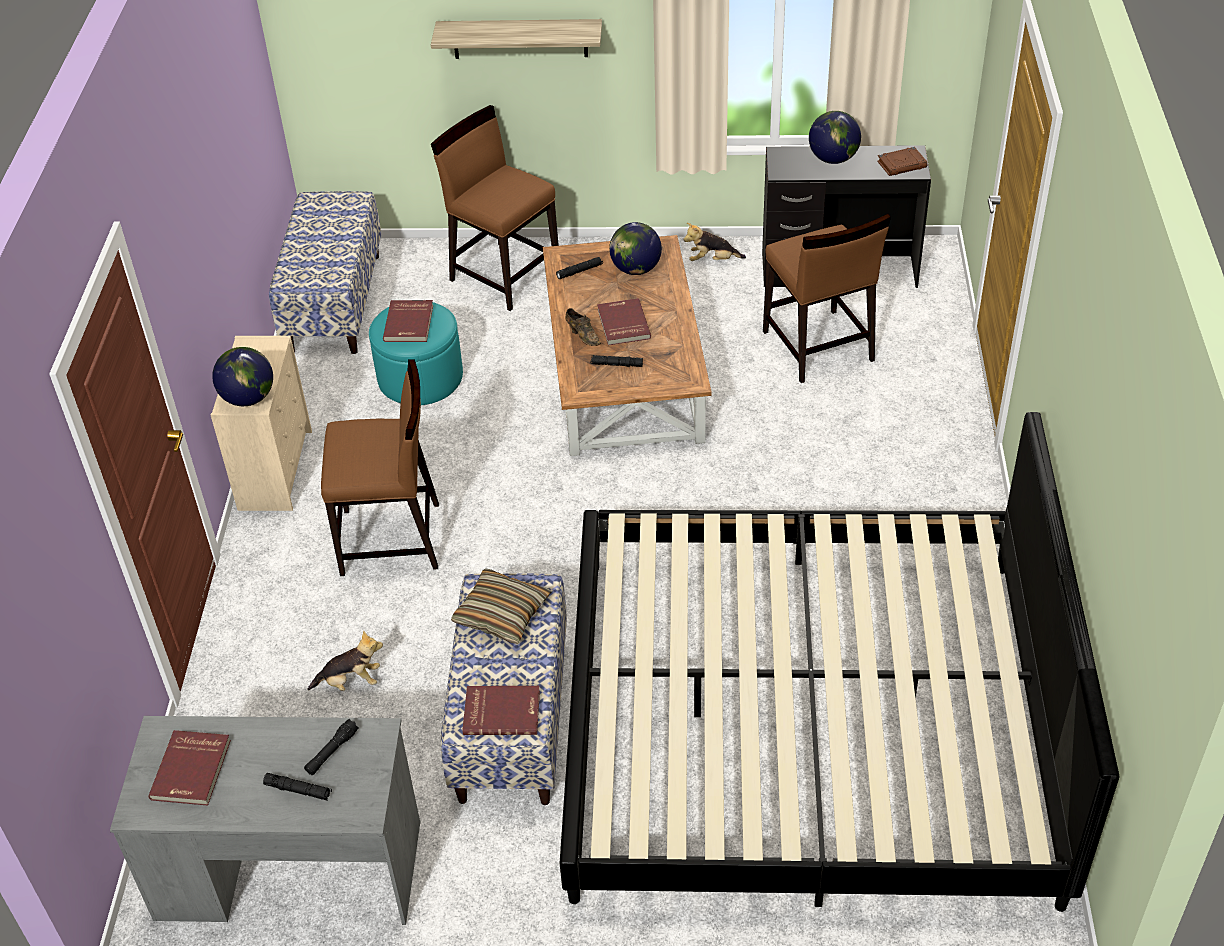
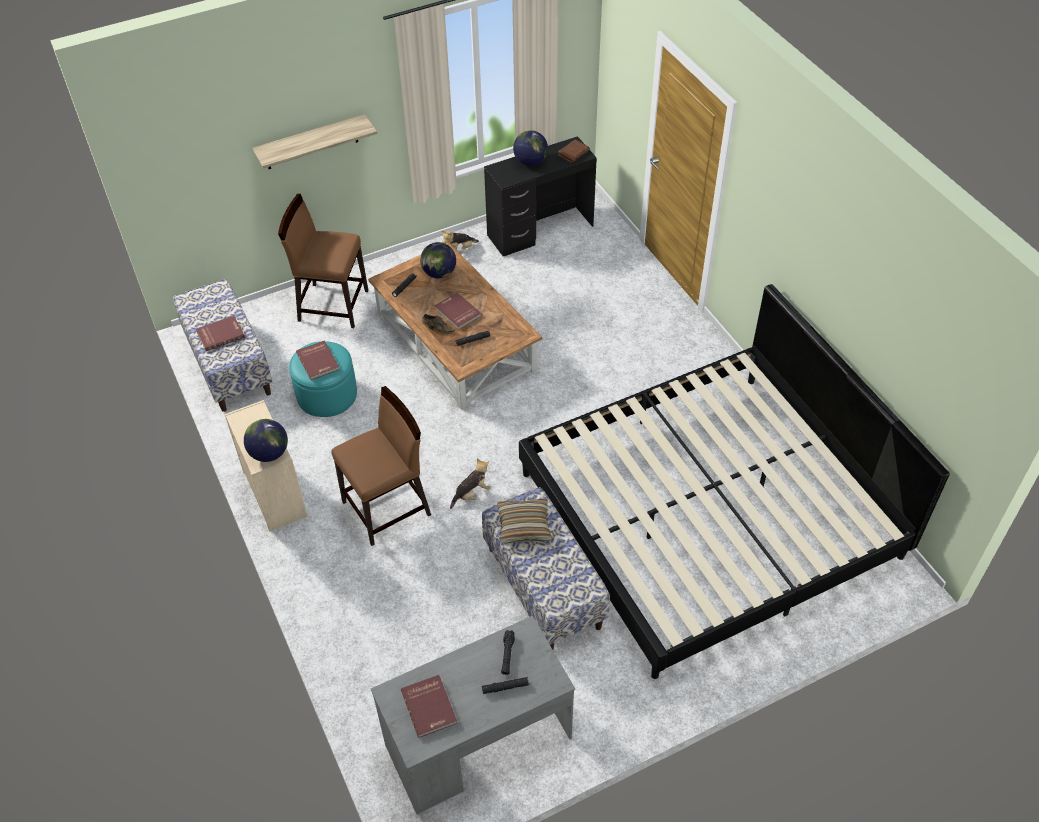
camera: 30 degrees left, 5 degrees up
plush toy [308,630,383,691] -> plush toy moved to [450,458,491,509]
red book [462,686,540,735] -> red book moved to [196,316,245,351]
brown chair [763,214,891,383] -> none

